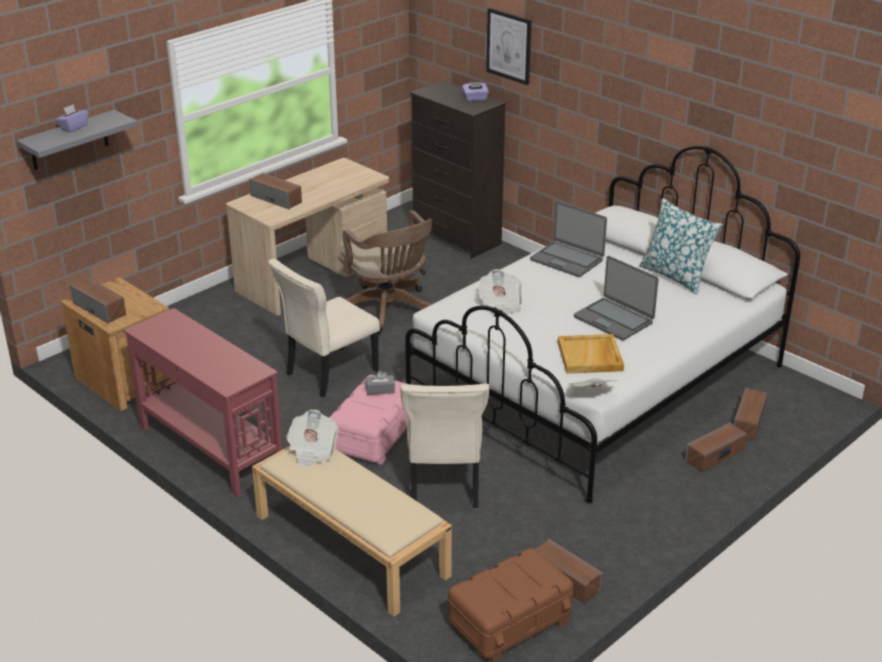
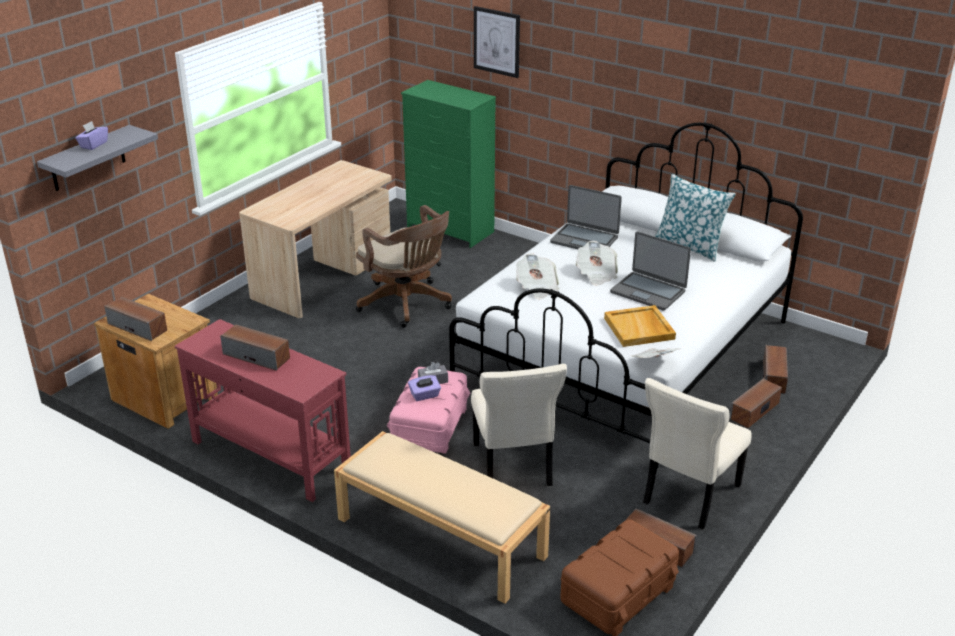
camera: 10 degrees left, 0 degrees up
speaker [249,173,302,209] -> speaker moved to [220,324,290,371]
beige chair [268,259,380,398] -> beige chair moved to [643,378,752,530]
newspaper [286,410,339,467] -> newspaper moved to [576,241,618,286]
black dresser [410,80,506,259] -> green dresser [401,80,496,248]
purple tissue box [462,82,489,101] -> purple tissue box moved to [408,375,441,401]

